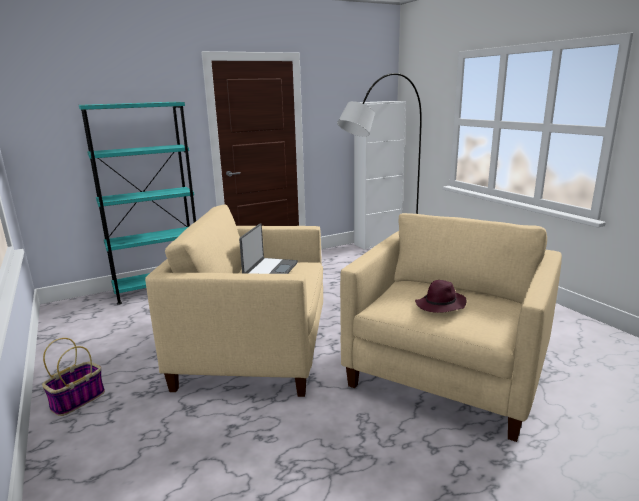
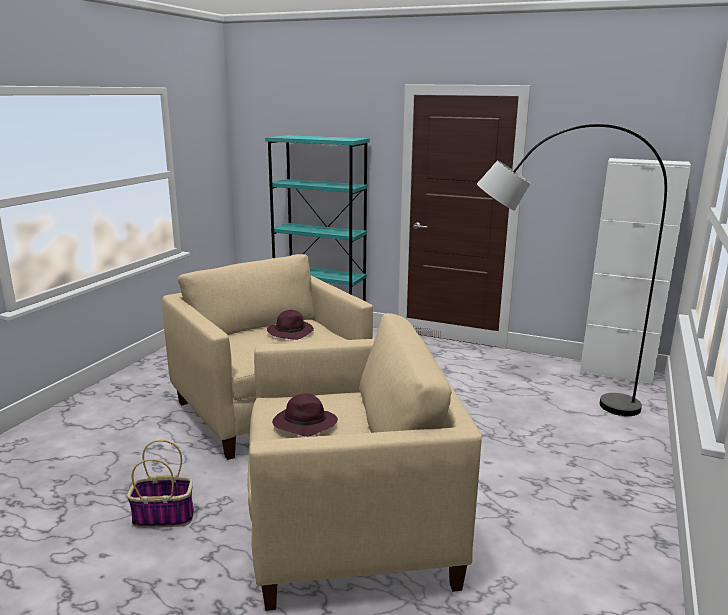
camera: 50 degrees right, 0 degrees up
basket [42,338,105,416] -> basket moved to [127,440,194,528]
laptop [239,223,298,274] -> purple hat [267,310,314,340]

